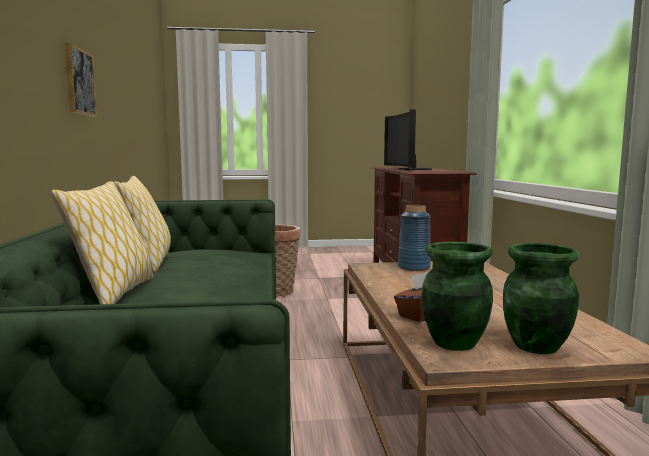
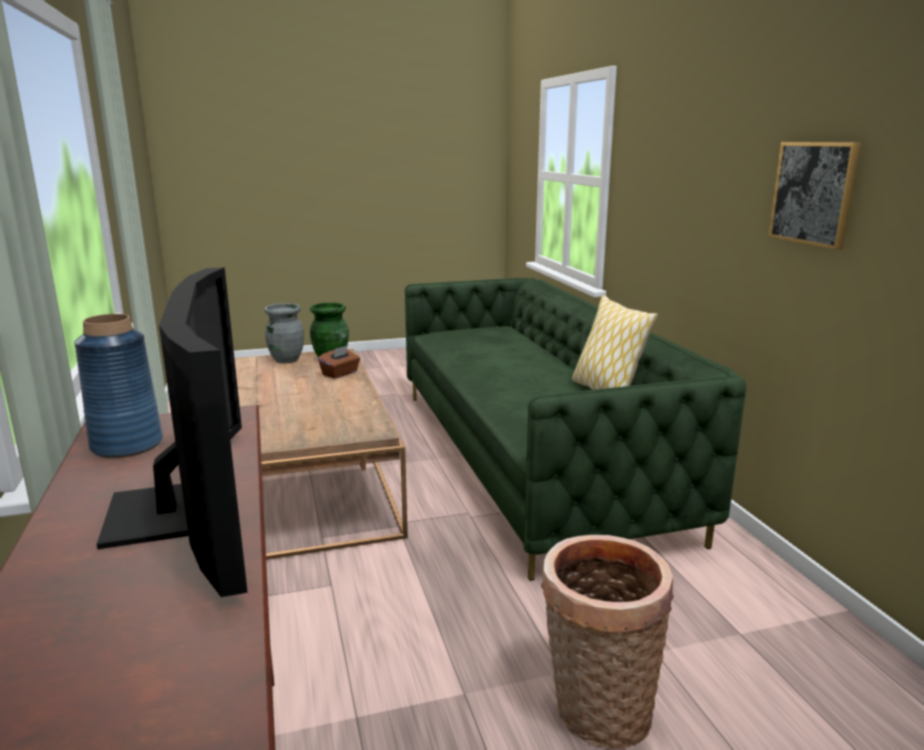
camera: 170 degrees right, 10 degrees up
pillow [51,181,153,304] -> none
blue vase [398,205,431,271] -> blue vase moved to [74,314,163,458]
green vase [503,243,579,354] -> grey vase [264,303,304,364]

